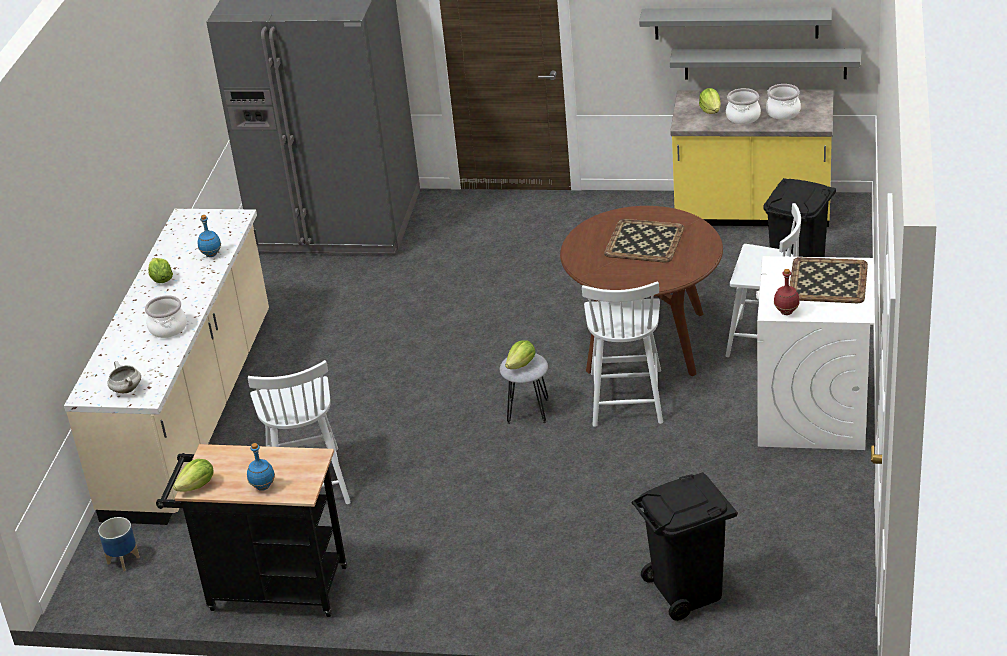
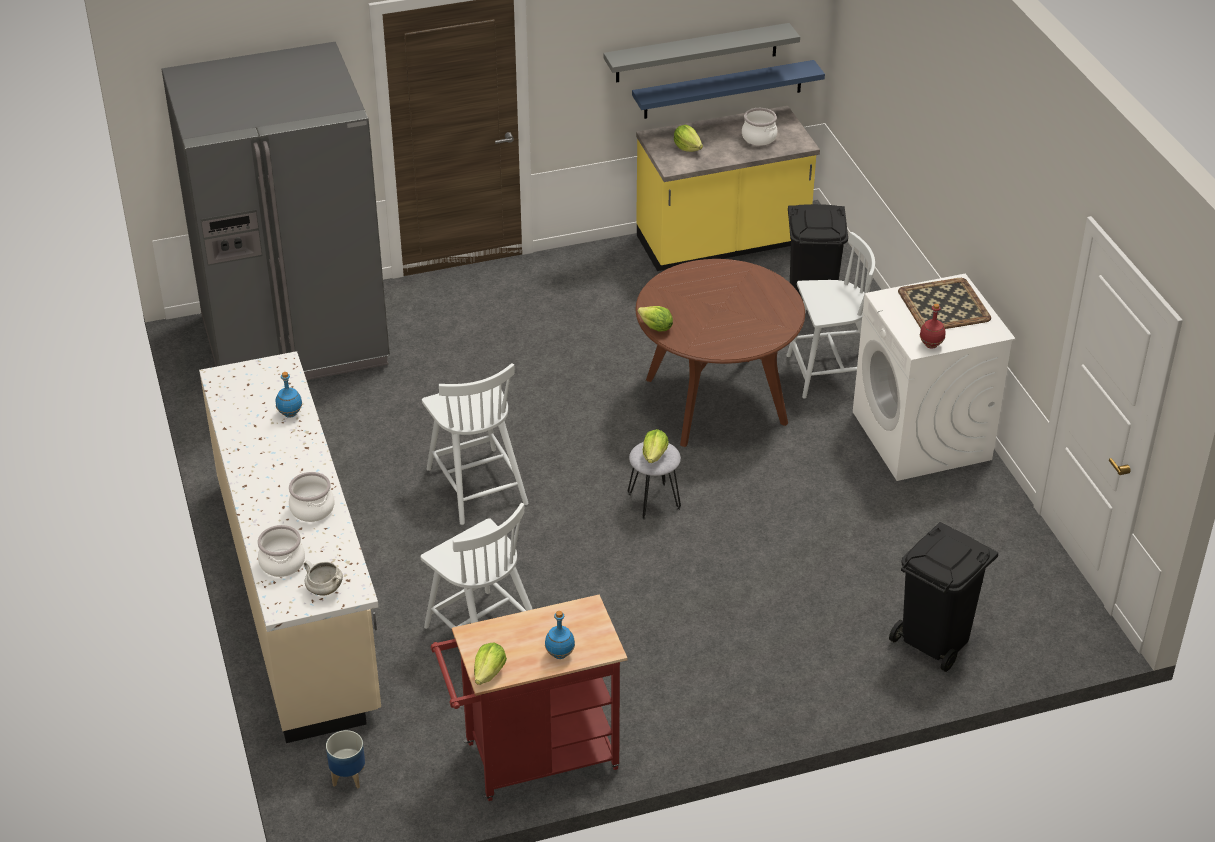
camera: 30 degrees left, 5 degrees up
lettuce [148,258,173,283] -> lettuce moved to [638,306,673,332]
black cart [156,444,347,617] -> red cart [431,595,627,801]
white chair [582,281,663,427] -> white chair moved to [422,363,529,525]
tray [604,219,685,263] -> none
grey shelf [670,49,860,79] -> blue shelf [632,60,825,119]
cooking pot [726,88,761,124] -> cooking pot moved to [258,525,305,577]

